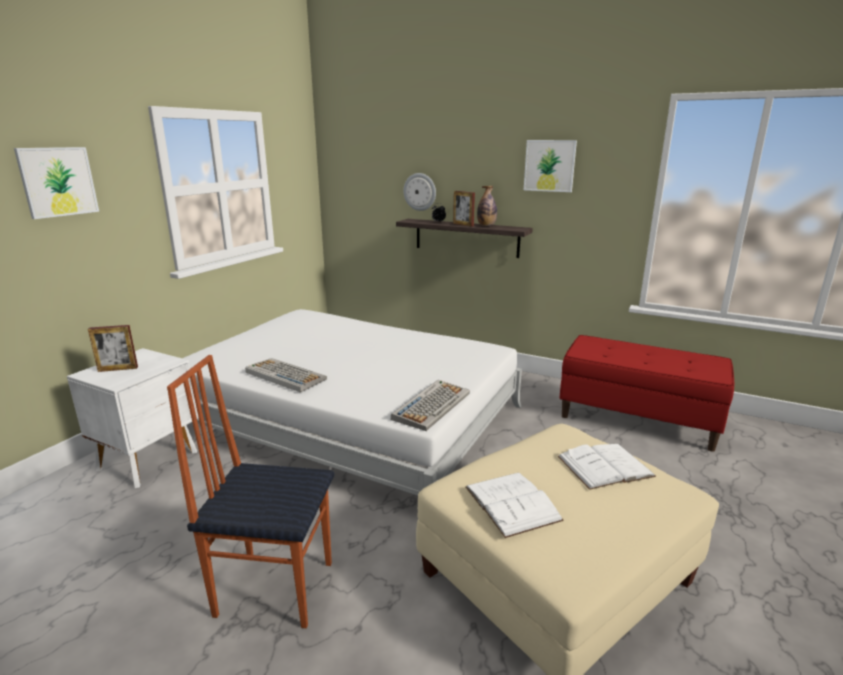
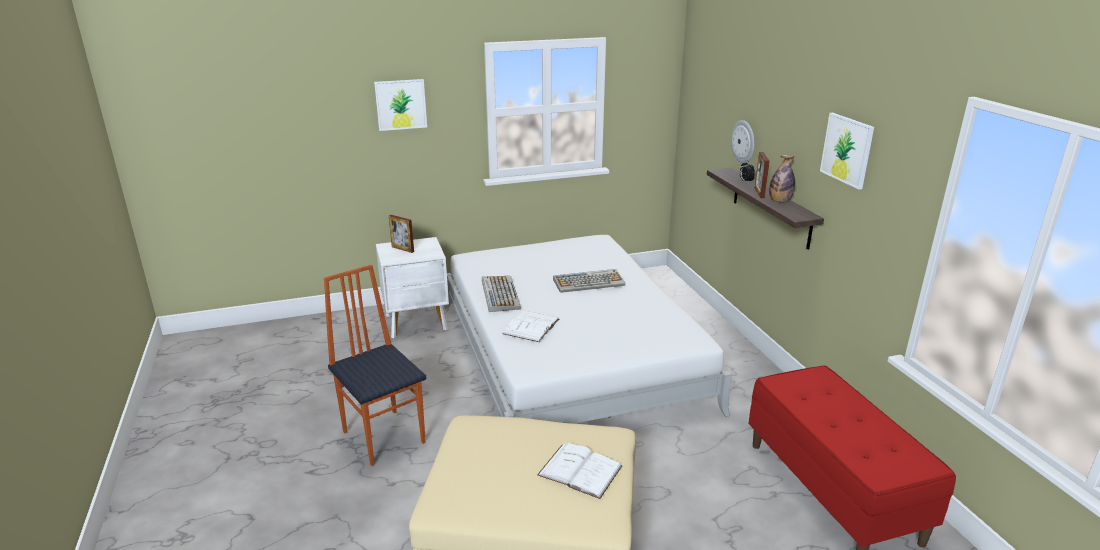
camera: 45 degrees right, 5 degrees up
keyboard [391,380,470,431] -> keyboard moved to [553,269,625,293]
white book [466,472,564,538] -> white book moved to [503,311,559,342]

